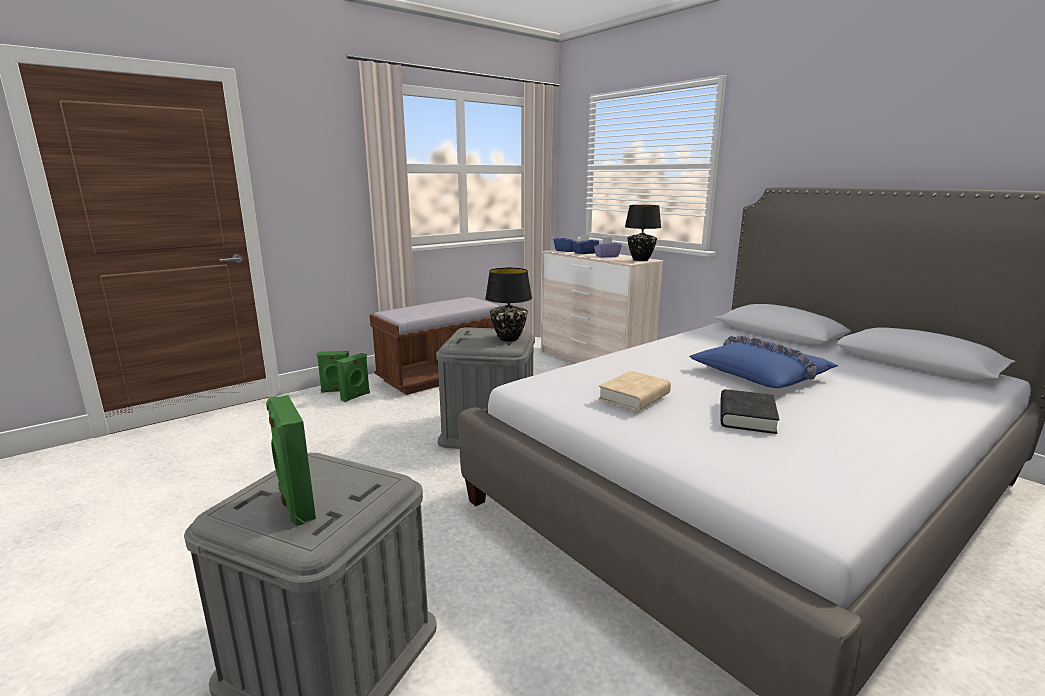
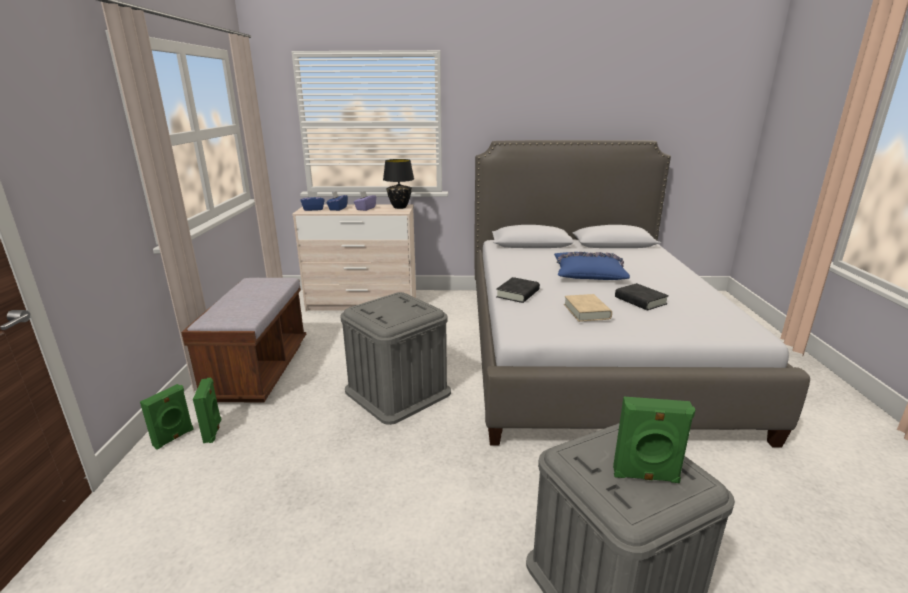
camera: 50 degrees left, 5 degrees up
black table lamp [485,268,532,342] -> none
none -> black book [496,277,540,303]

